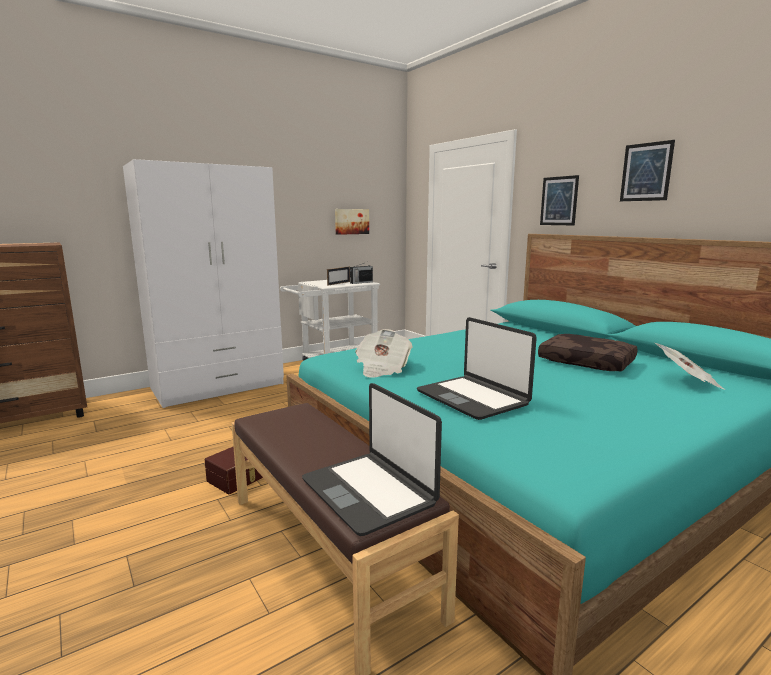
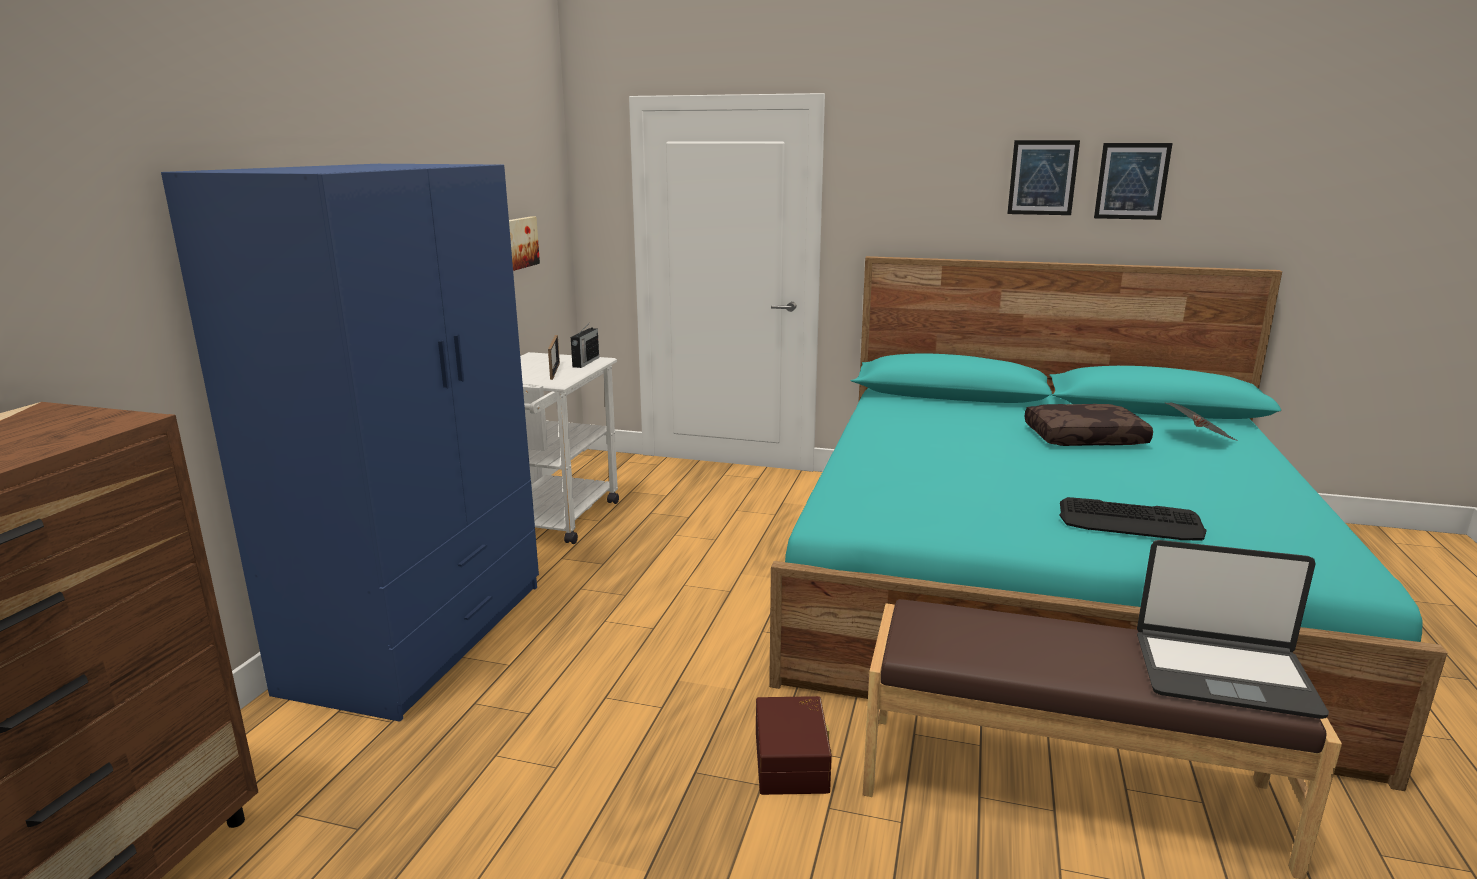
camera: 40 degrees left, 5 degrees up
white wardrobe [123,159,284,408] -> blue wardrobe [161,164,539,722]
newspaper [355,329,413,378] -> none
laptop [417,317,537,420] -> keyboard [1059,497,1207,540]
picture [540,175,579,225] -> picture moved to [1094,143,1173,220]

